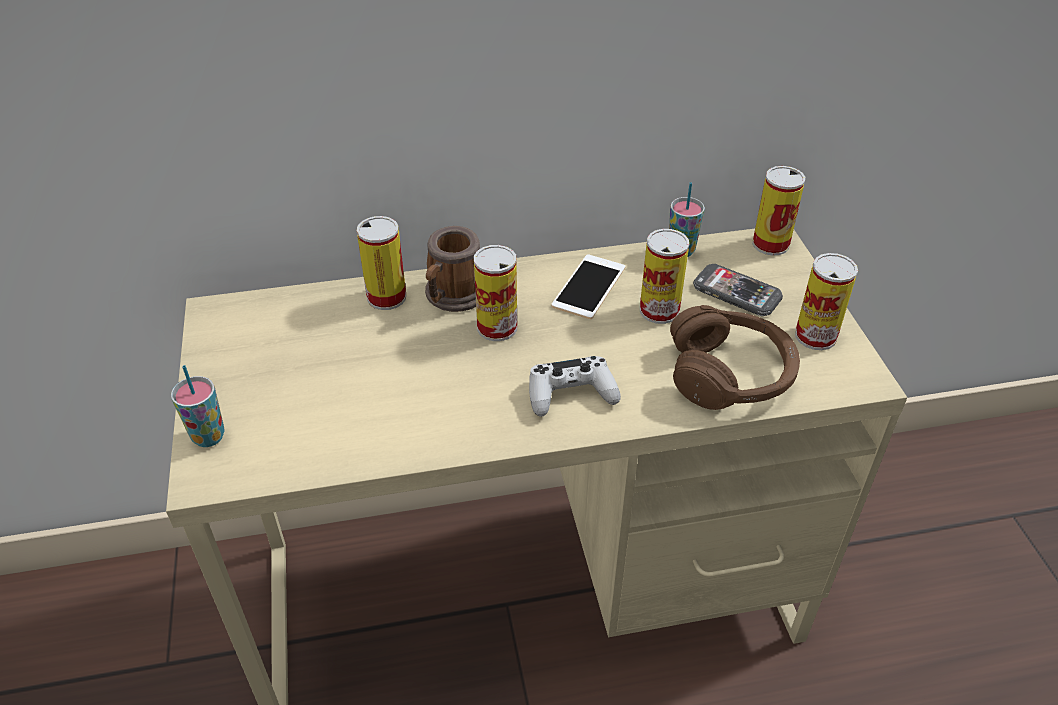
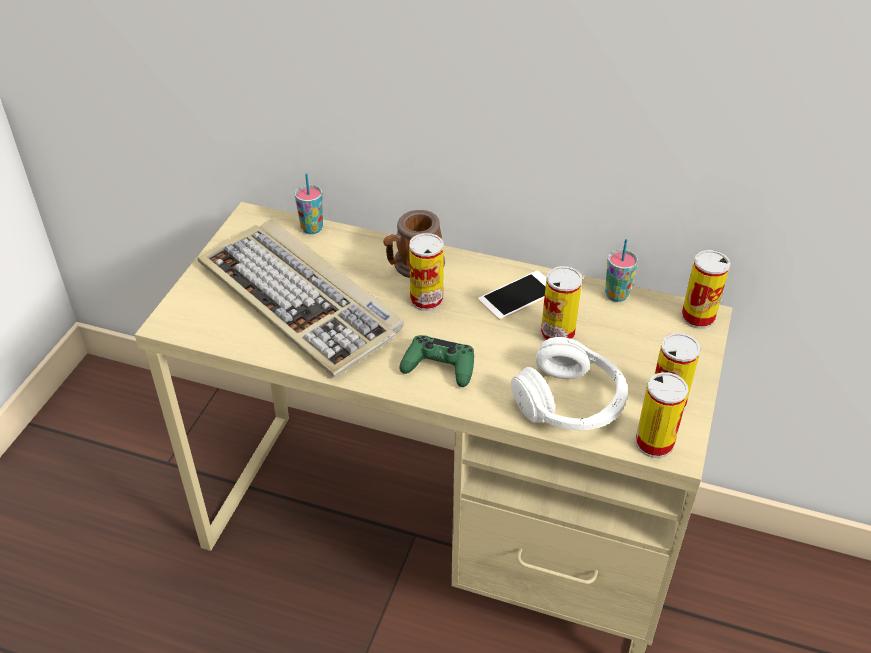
camera: 30 degrees right, 0 degrees up
cup [171,365,225,447] -> cup moved to [295,173,323,234]
can [357,216,406,310] -> can moved to [636,372,688,458]
white game controller [529,356,621,417] -> green game controller [399,335,474,387]
brown headphones [670,305,800,410] -> white headphones [511,337,628,430]
phone [693,264,783,316] -> none
none -> keyboard [198,219,403,377]

